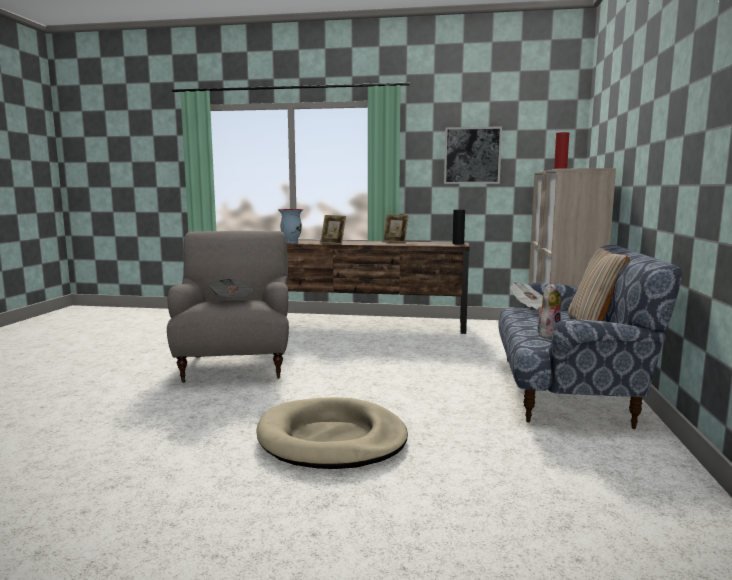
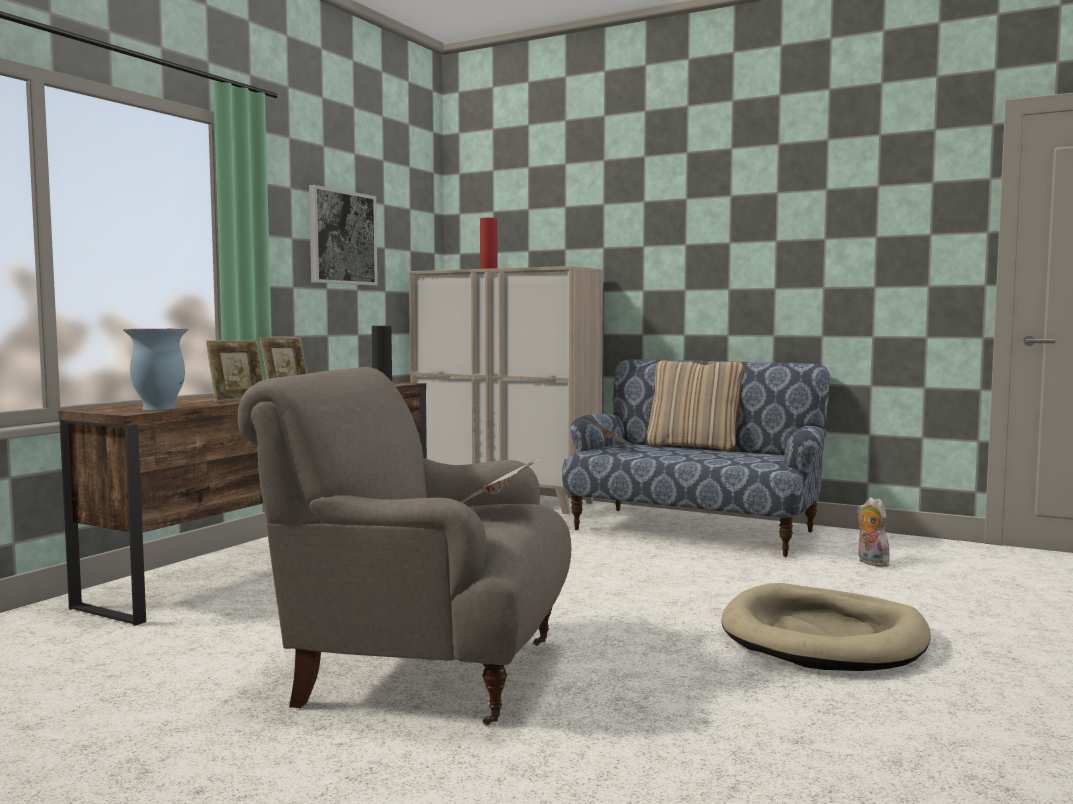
camera: 70 degrees left, 5 degrees down
plush toy [538,284,561,338] -> plush toy moved to [857,497,891,567]

